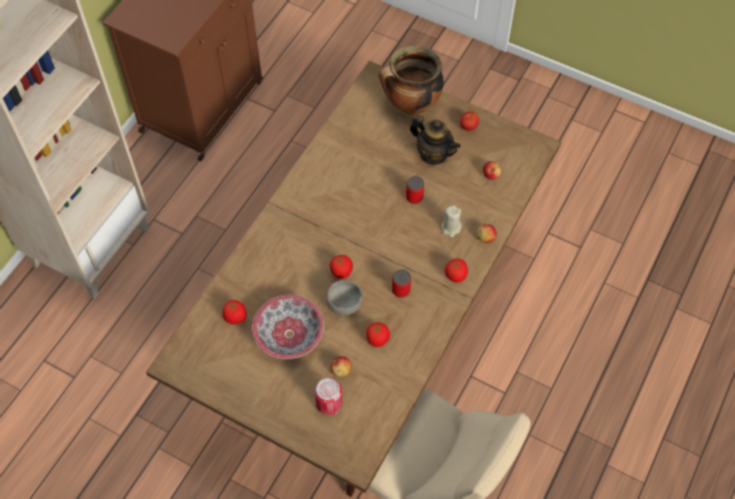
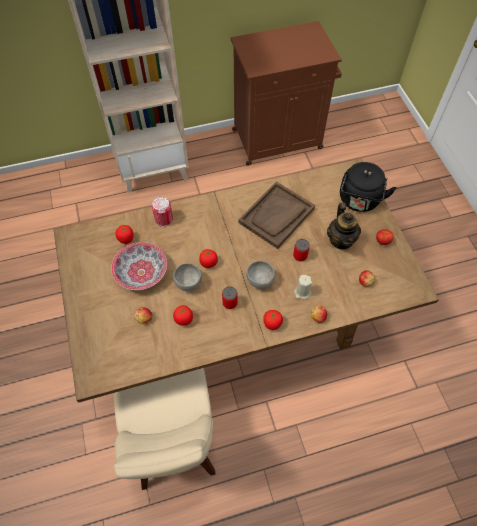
camera: 45 degrees right, 0 degrees up
can [315,378,342,415] -> can moved to [152,197,173,227]
cooking pot [379,46,444,114] -> black kettle [340,162,397,212]
none -> brown tray [238,181,315,249]
none -> grey bowl [246,261,275,289]

